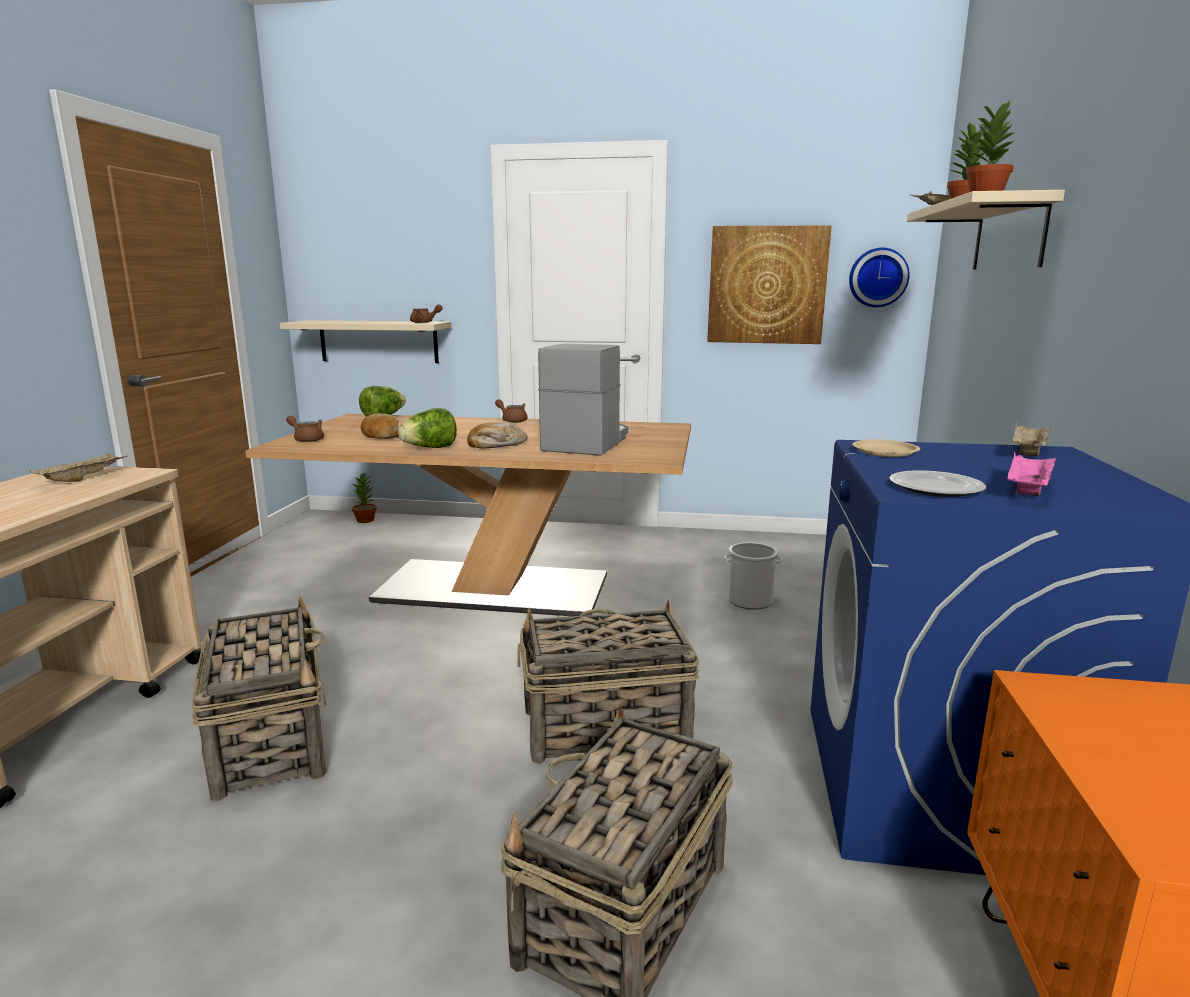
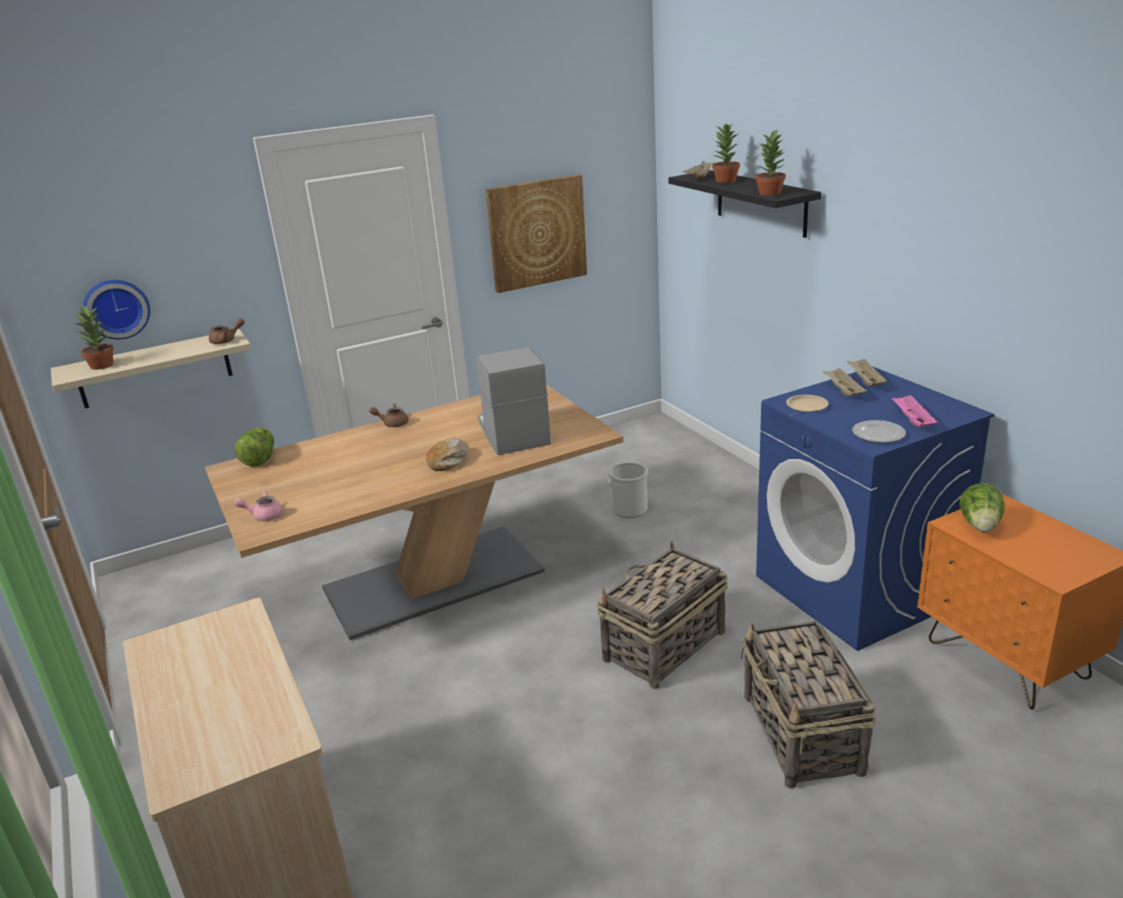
camera: 35 degrees left, 10 degrees up
beige tray [29,452,128,482] -> beige tray moved to [823,368,867,397]
basket [192,596,327,802] -> none
brown teapot [286,415,324,442] -> pink teapot [234,491,283,521]
potted plant [352,473,377,523] -> potted plant moved to [74,306,114,370]
bread [361,413,399,439] -> none
lettuce [398,408,457,448] -> lettuce moved to [959,483,1005,532]
wall clock [849,248,910,307] -> wall clock moved to [83,280,150,339]
beige shelf [907,190,1065,270] -> black shelf [668,170,821,238]

